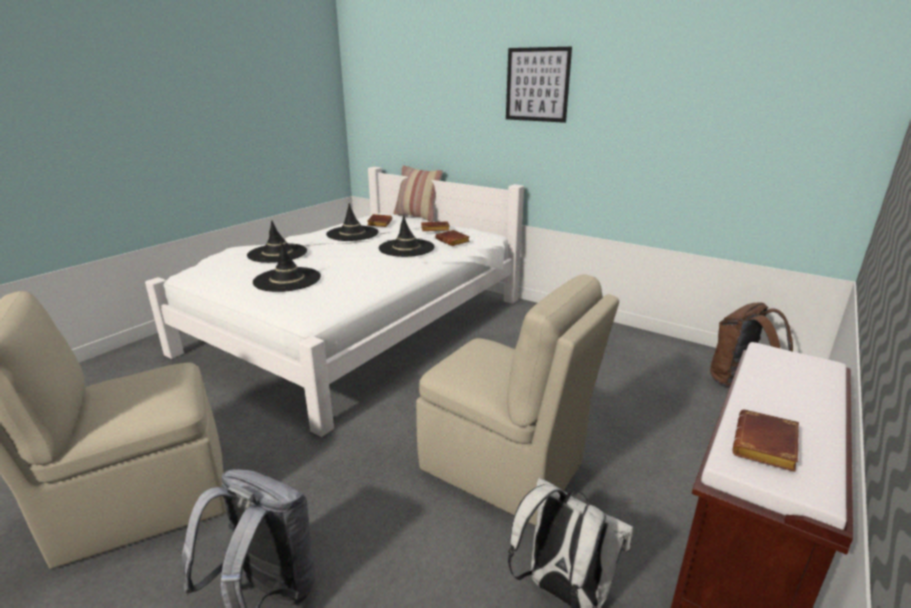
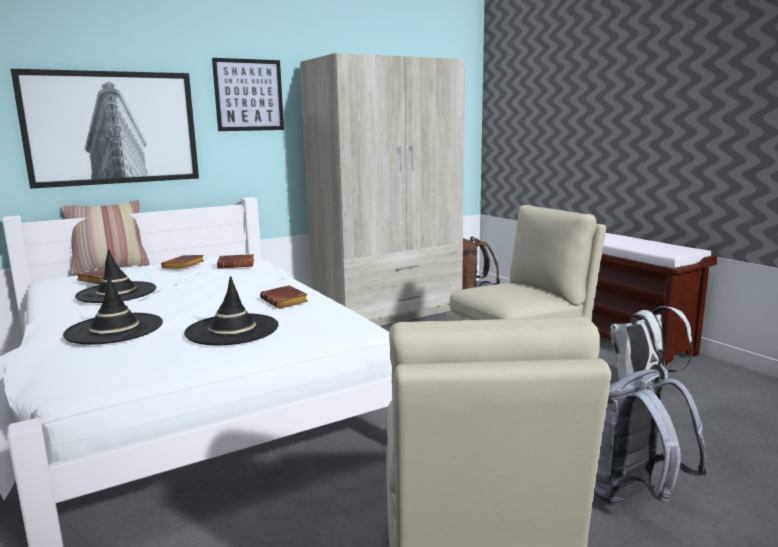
camera: 65 degrees left, 10 degrees down
black hat [379,215,435,257] -> none
brown book [732,409,799,472] -> brown book moved to [260,285,308,309]
none -> picture [11,69,199,189]
none -> beige wardrobe [300,53,465,326]

